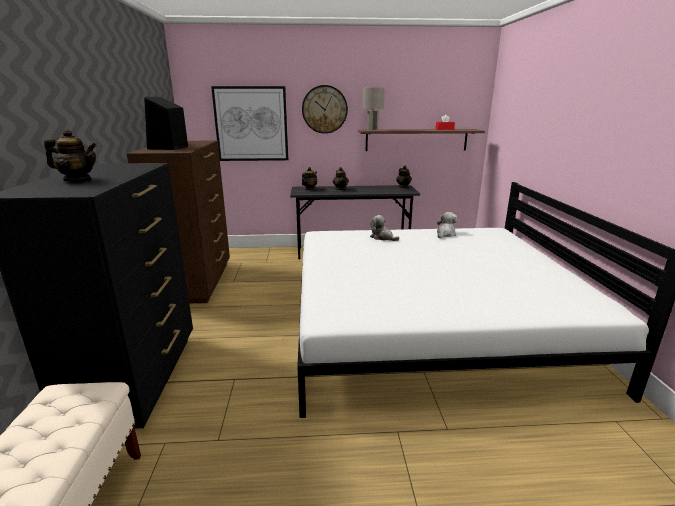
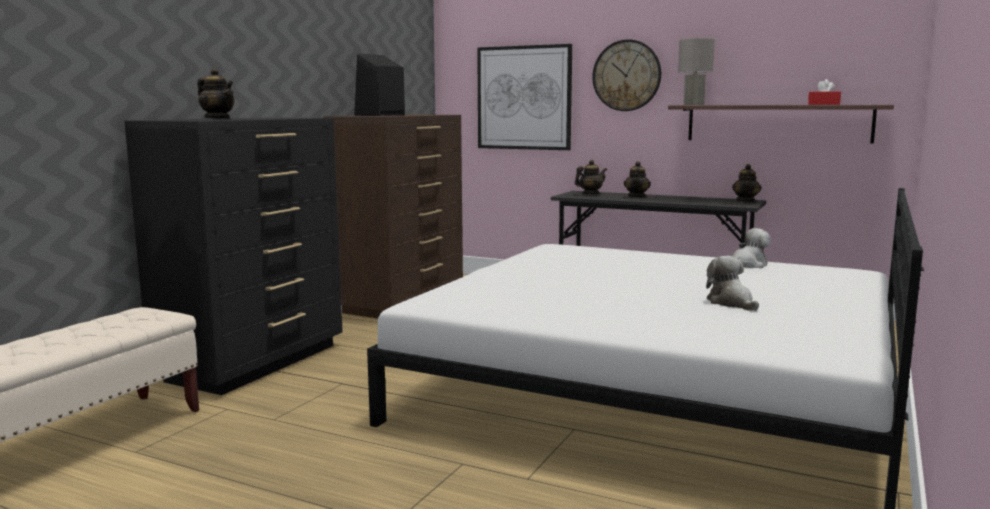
camera: 30 degrees right, 10 degrees down
plush toy [370,215,399,241] -> plush toy moved to [706,256,759,311]

